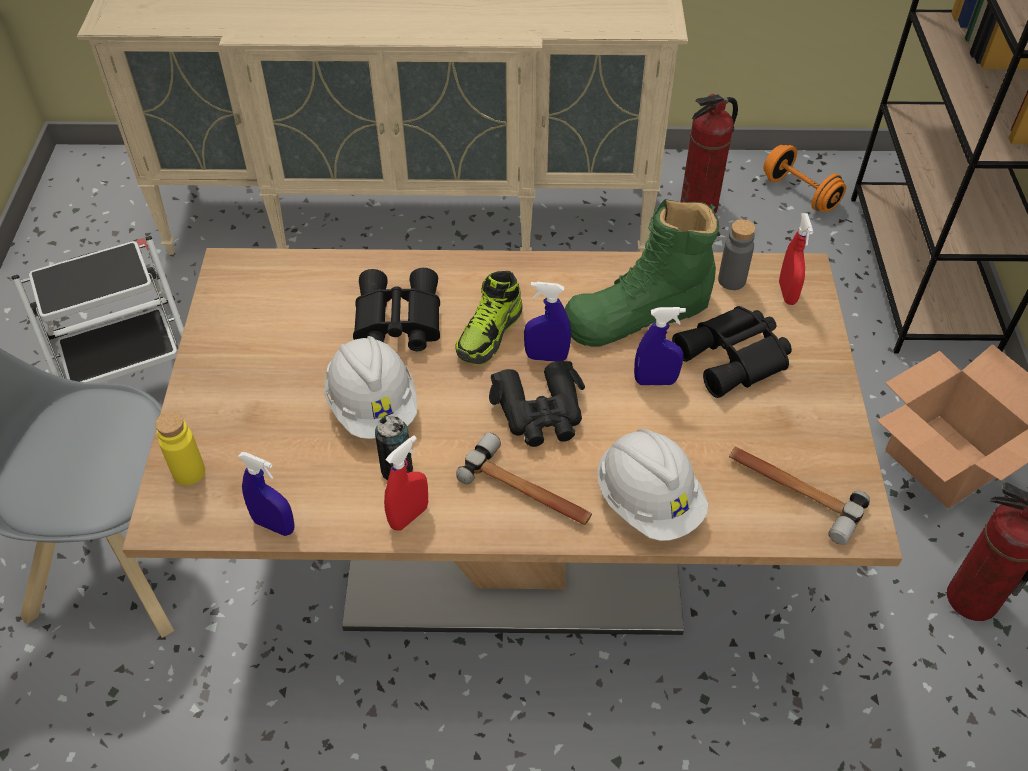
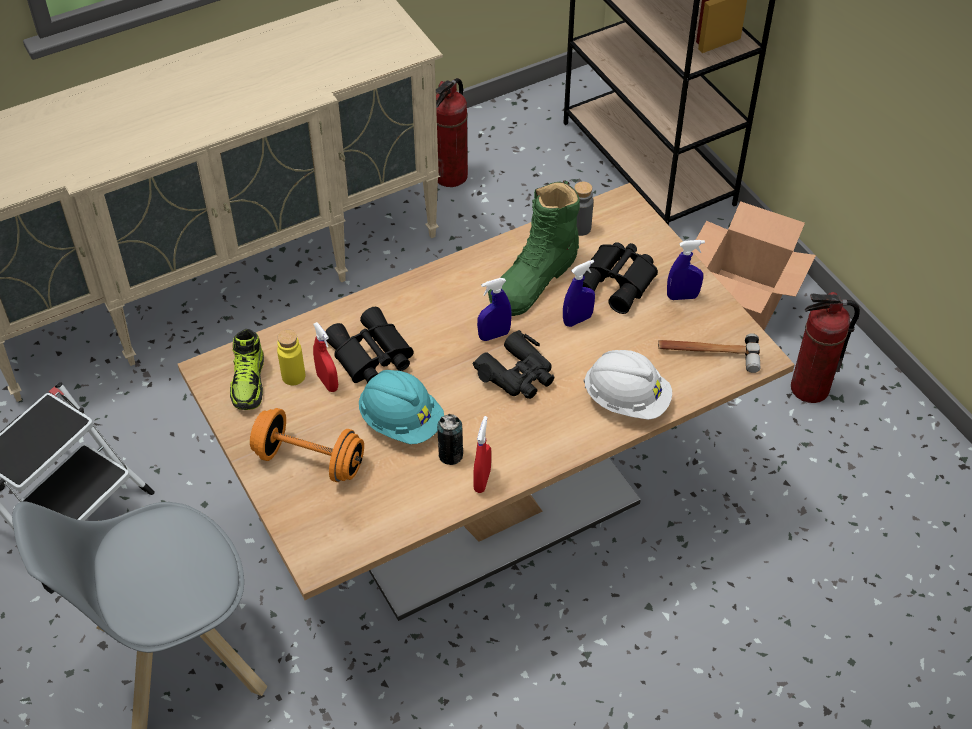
camera: 30 degrees left, 0 degrees up
yellow bottle [155,411,205,486] -> yellow bottle moved to [277,329,305,385]
blue spray bottle [238,452,295,536] -> blue spray bottle moved to [667,240,705,300]
white hard hat [324,336,417,439] -> turquoise hard hat [359,370,444,444]
shoe [455,271,523,365] -> shoe moved to [230,329,264,410]
hammer [456,433,592,525] -> none
orange dumbbell [763,145,846,212] -> orange dumbbell moved to [250,408,364,482]
red spray bottle [779,213,813,305] -> red spray bottle moved to [313,322,338,392]

